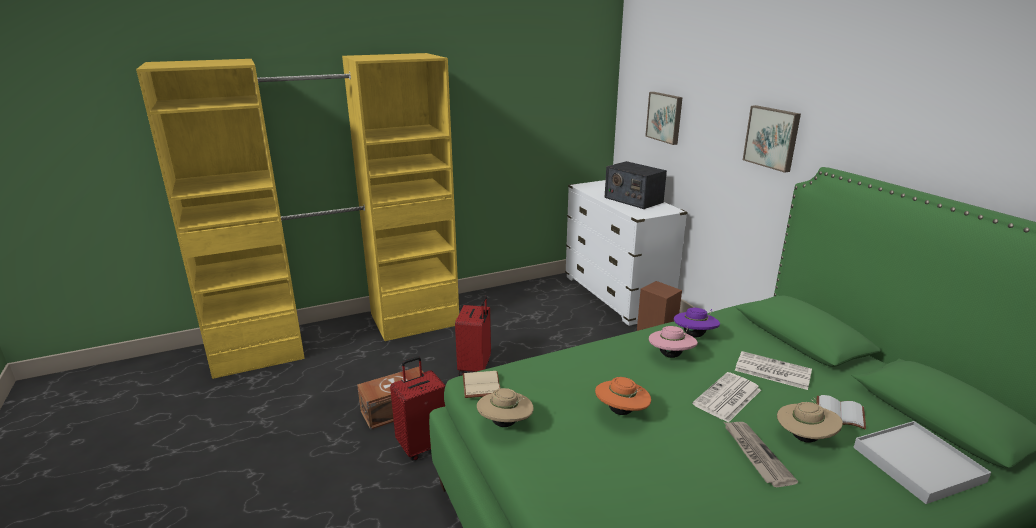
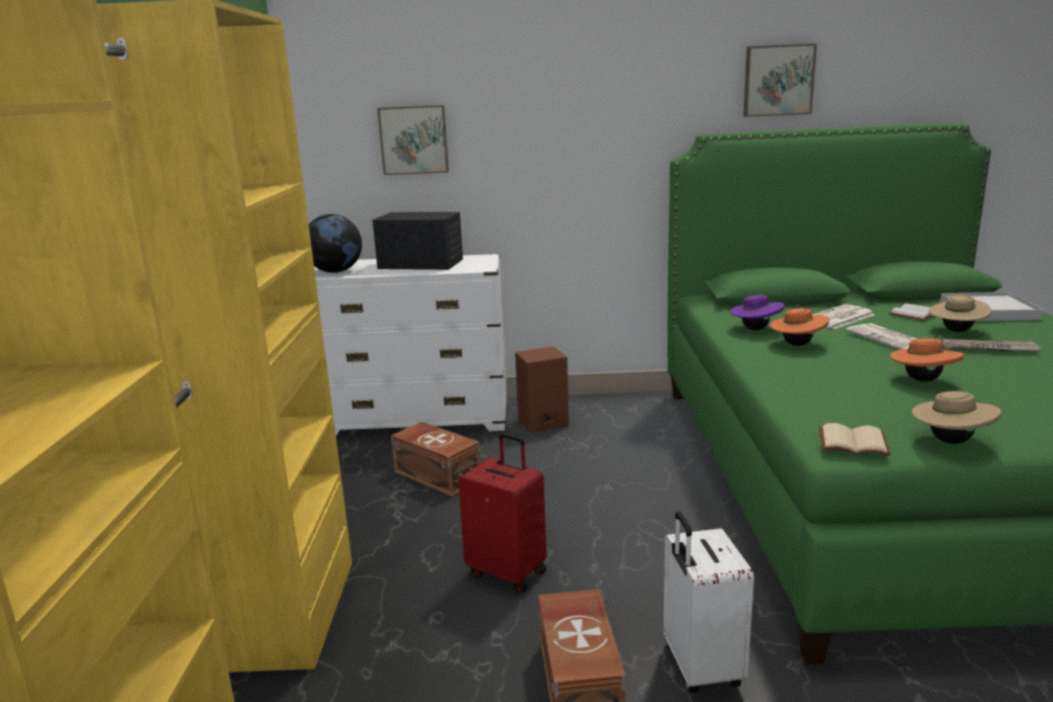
camera: 65 degrees left, 5 degrees down
red suitcase [390,356,446,461] -> white suitcase [663,511,754,693]
radio [604,161,667,209] -> radio turned 150 degrees counterclockwise [372,212,463,270]
pink hat [649,326,698,358] -> orange hat [769,305,829,346]
picture [743,105,801,173] -> picture moved to [744,44,817,117]
none -> globe [309,214,362,273]
none -> brown storage box [391,422,481,496]

